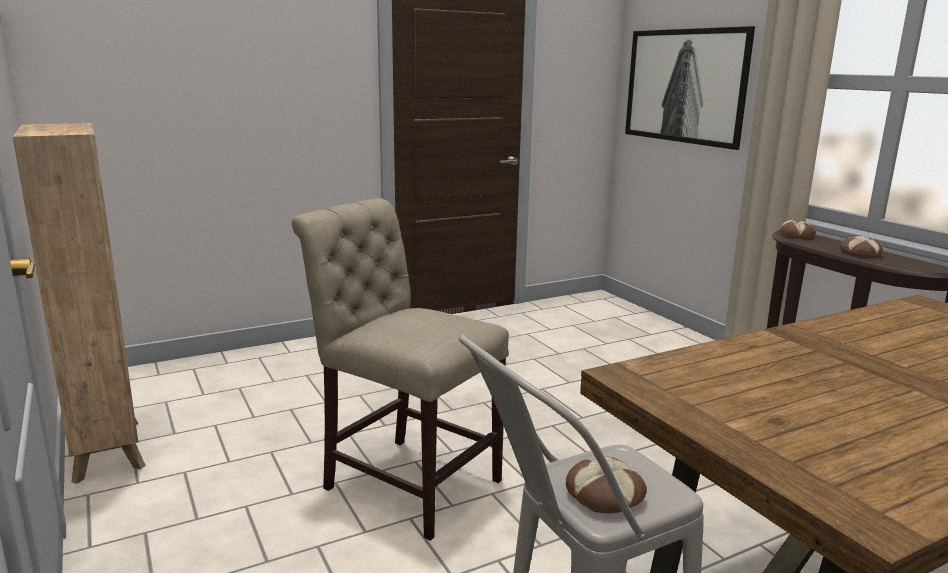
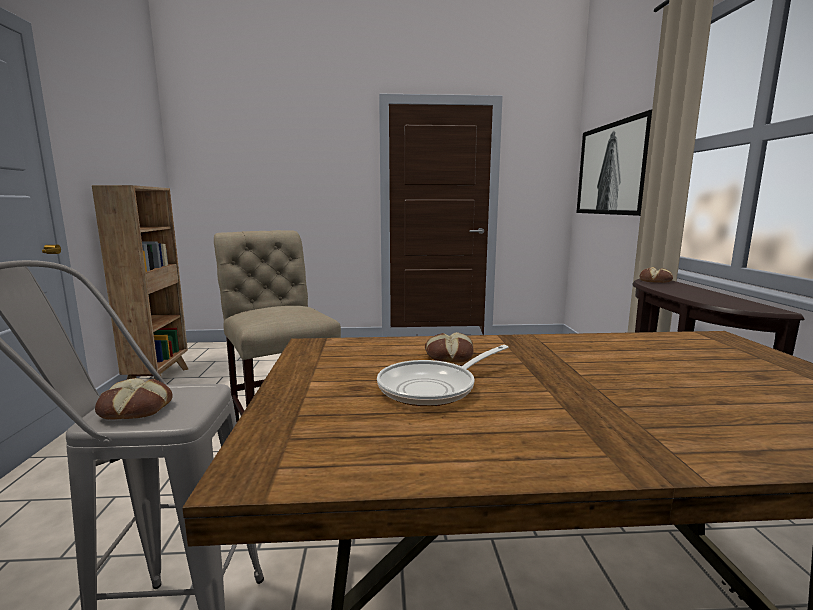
camera: 25 degrees right, 5 degrees down
bread [840,236,883,257] -> bread moved to [425,332,474,362]
none -> frying pan [377,345,509,406]

